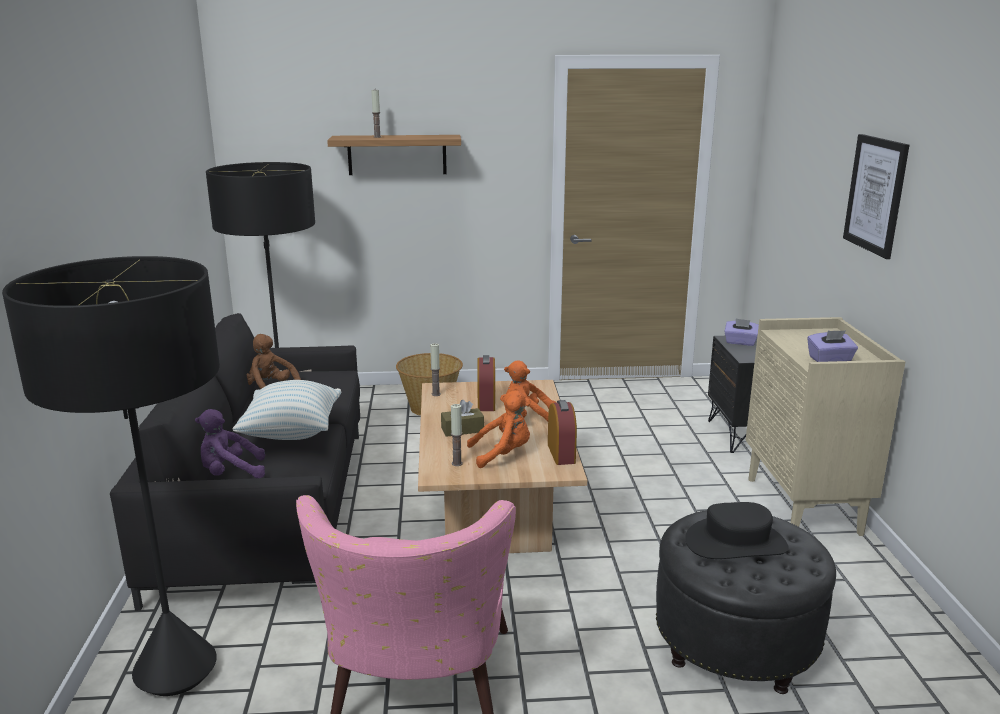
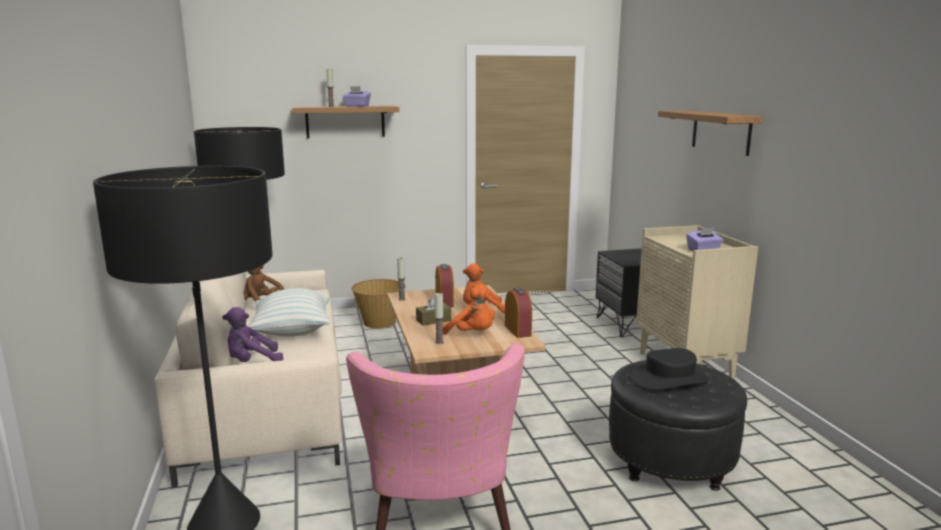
camera: 10 degrees left, 5 degrees down
black sofa [110,313,360,611] -> beige sofa [154,270,342,488]
orange plush toy [467,390,531,468] -> orange plush toy turned 60 degrees clockwise [442,284,495,335]
purple tissue box [724,319,759,346] -> purple tissue box moved to [342,86,371,107]
picture [843,134,909,259] -> shelf [658,110,763,156]

